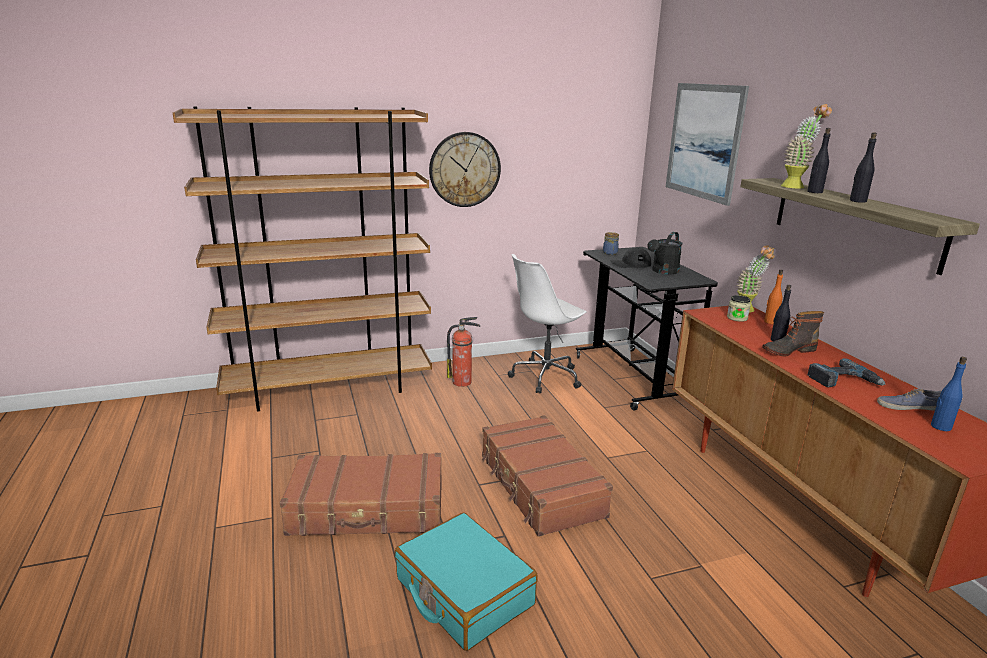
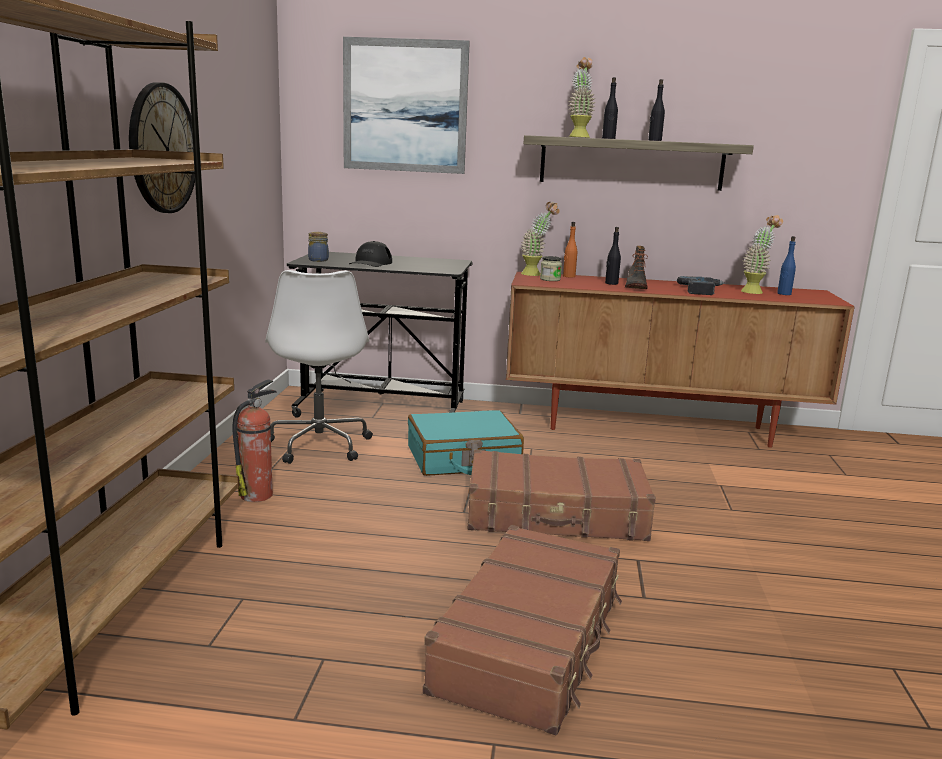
camera: 65 degrees left, 5 degrees down
turquoise suitcase [395,513,538,651] -> turquoise suitcase moved to [408,410,524,476]
black watering can [647,232,682,274] -> none
shoe [877,388,941,411] -> potted plant [741,215,783,294]

